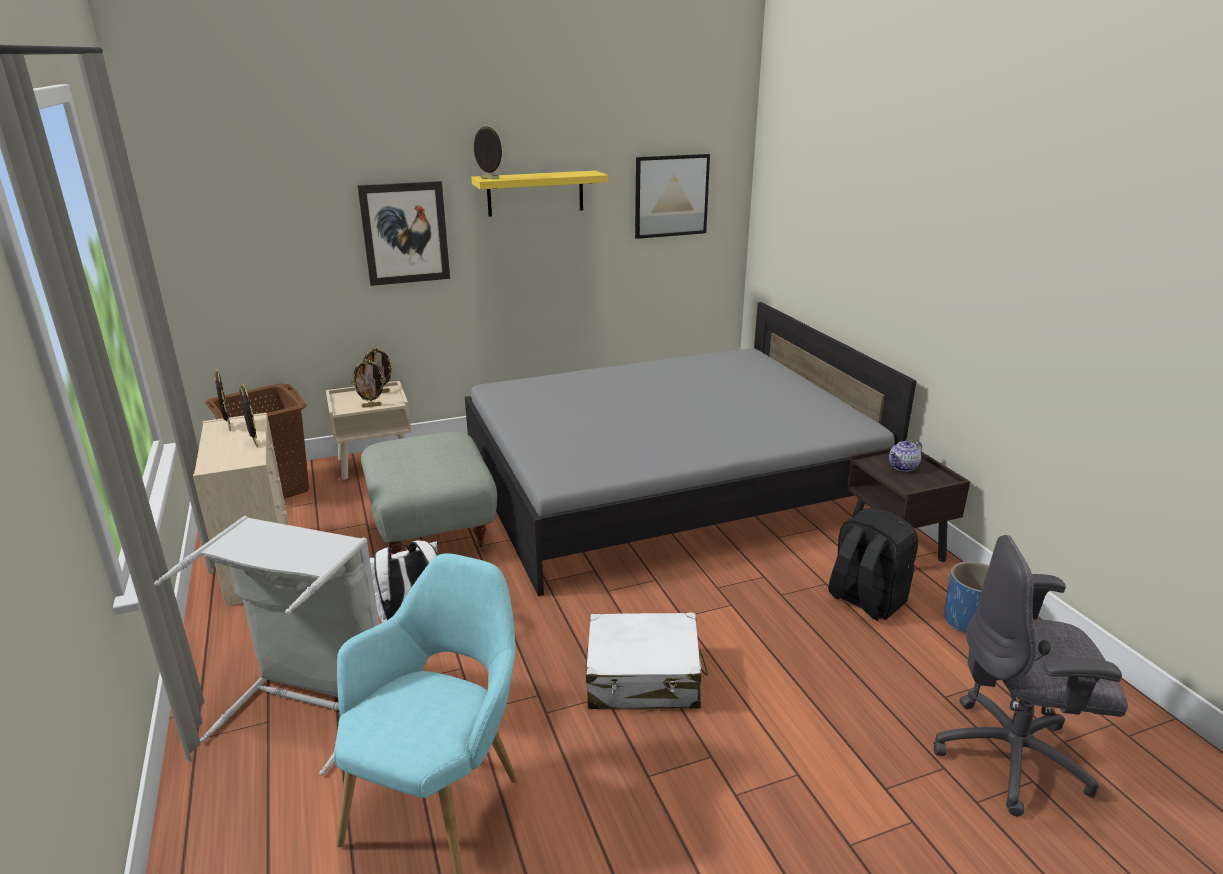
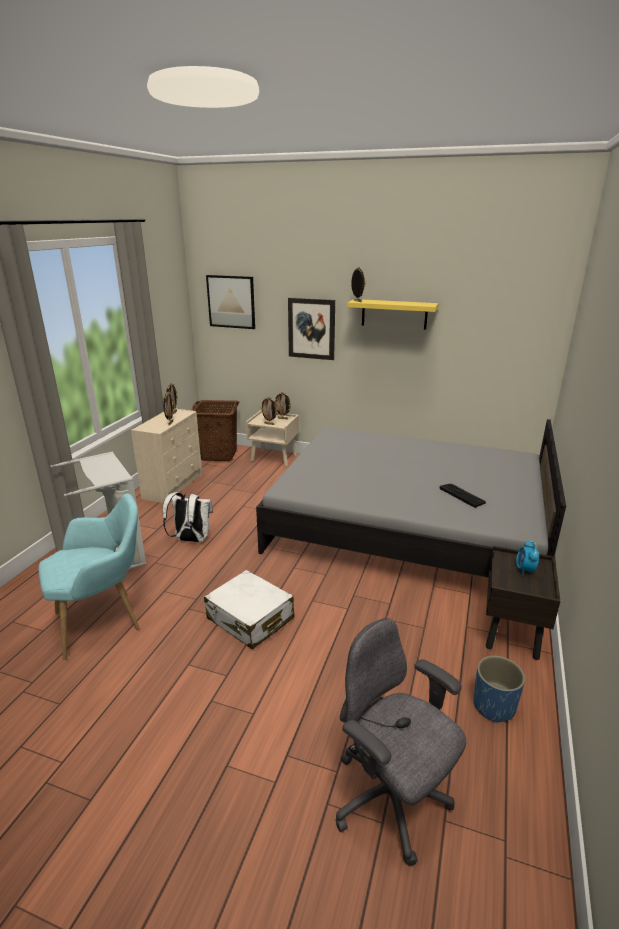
camera: 40 degrees right, 0 degrees up
grey ottoman [361,432,497,554] -> none
picture [635,154,710,239] -> picture moved to [206,275,255,329]
black backpack [828,508,918,621] -> none
teapot [889,440,922,472] -> alarm clock [516,540,539,576]
none -> keyboard [440,484,486,508]

